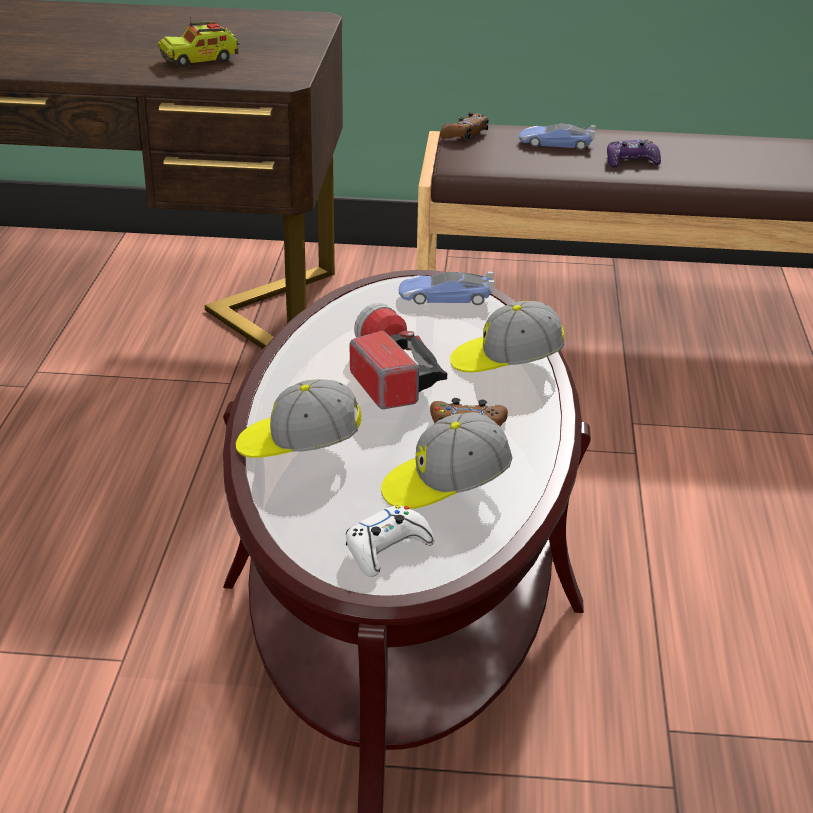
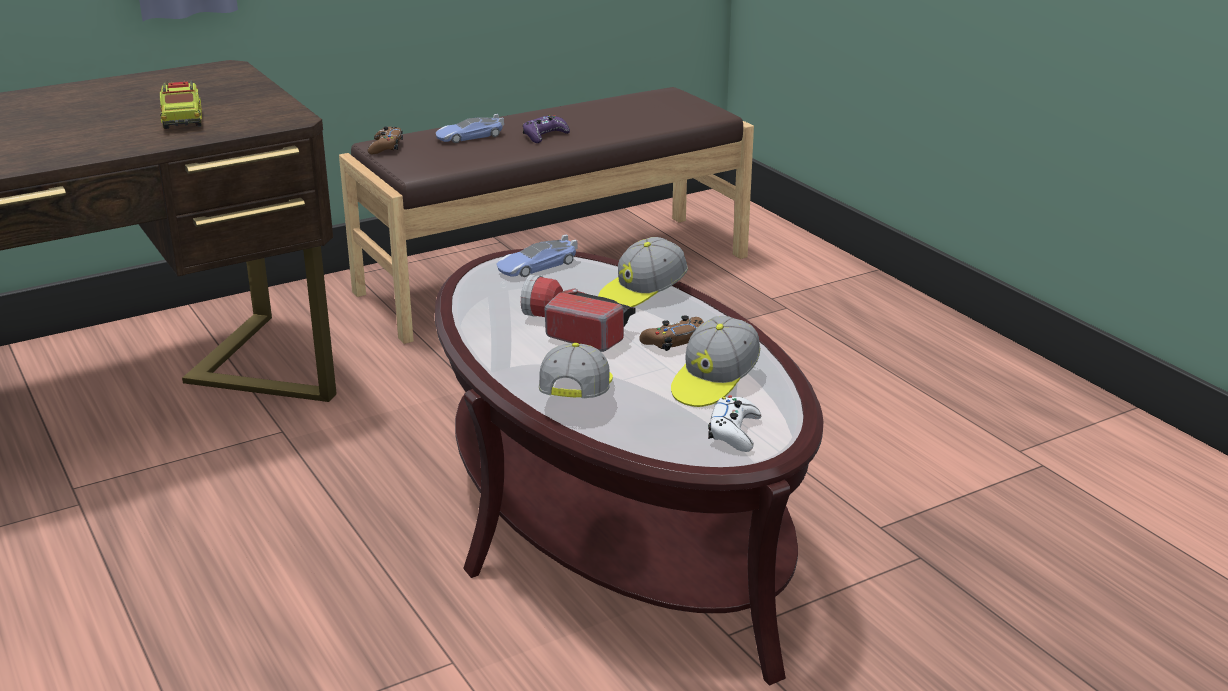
camera: 35 degrees left, 5 degrees down
toy truck [157,16,240,68] -> toy truck turned 45 degrees counterclockwise [160,80,202,129]
cap [236,379,362,458] -> cap turned 135 degrees clockwise [539,343,613,398]

